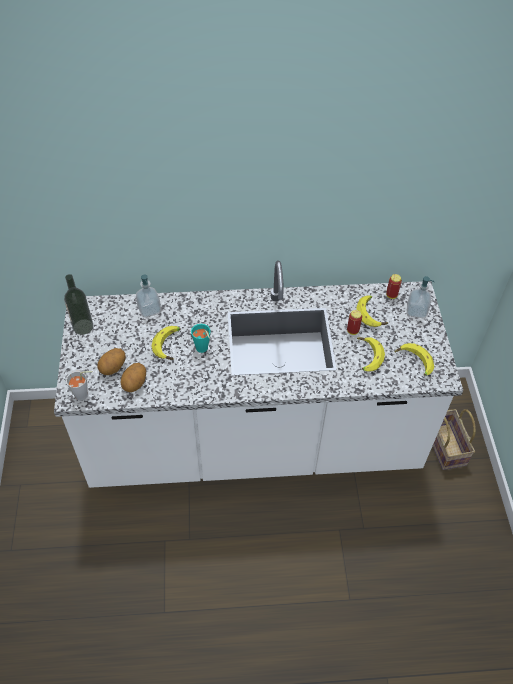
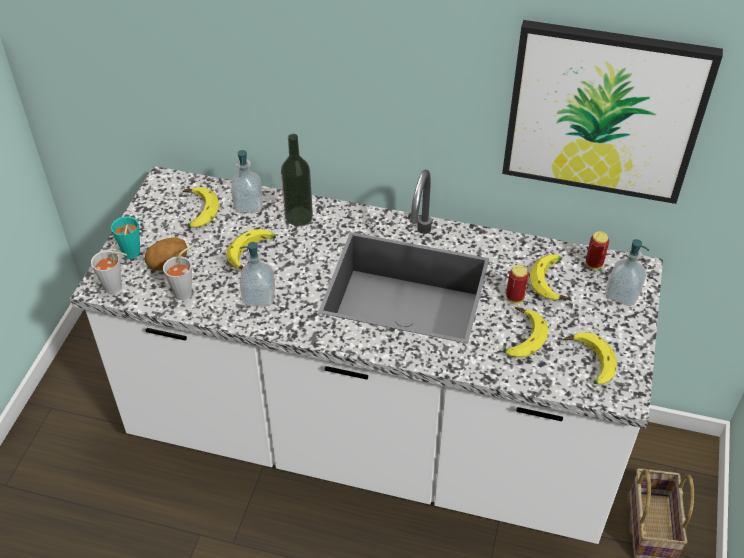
camera: 20 degrees right, 5 degrees down
bottle [64,274,93,335] -> bottle moved to [281,134,313,226]
potato [120,363,146,392] -> grey cup [163,245,194,300]
turquoise cup [191,324,210,353] -> turquoise cup moved to [111,216,140,259]
none -> banana [182,187,219,228]
none -> soap dispenser [240,242,275,306]
none -> picture [502,20,723,204]

